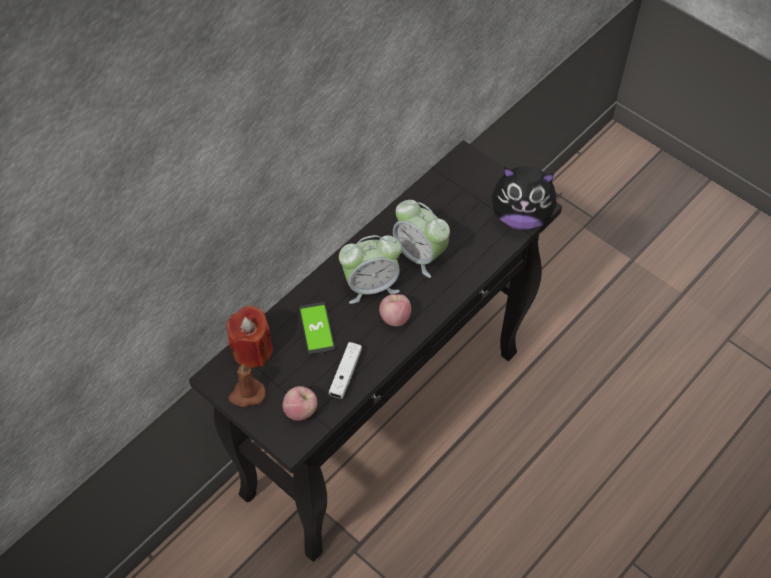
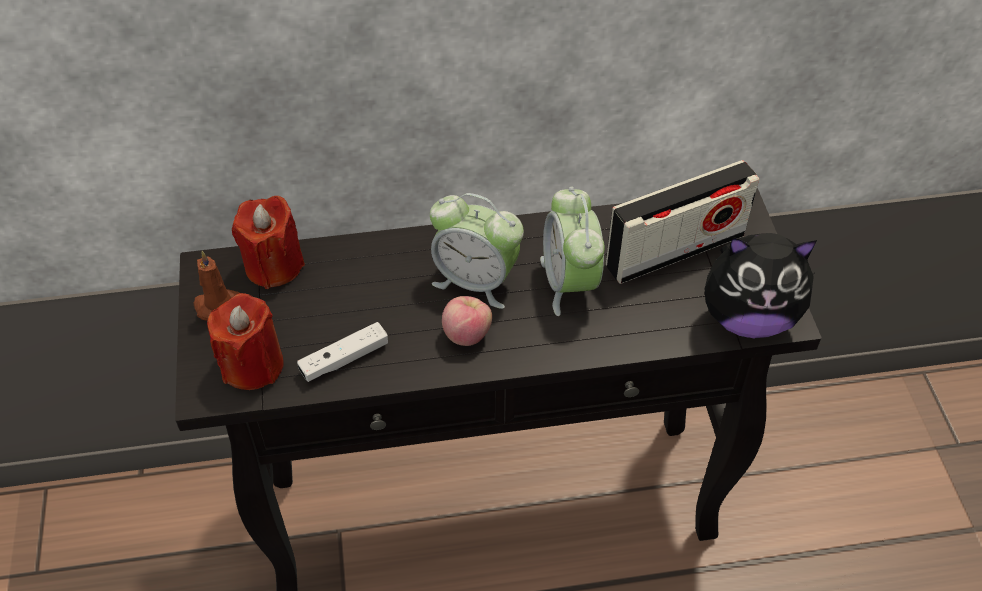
camera: 40 degrees right, 5 degrees down
apple [282,386,318,421] -> red candle [207,293,283,390]
phone [298,302,336,355] -> none
plush toy [492,166,563,230] -> plush toy turned 45 degrees counterclockwise [705,233,817,338]
none -> radio [606,160,759,284]

